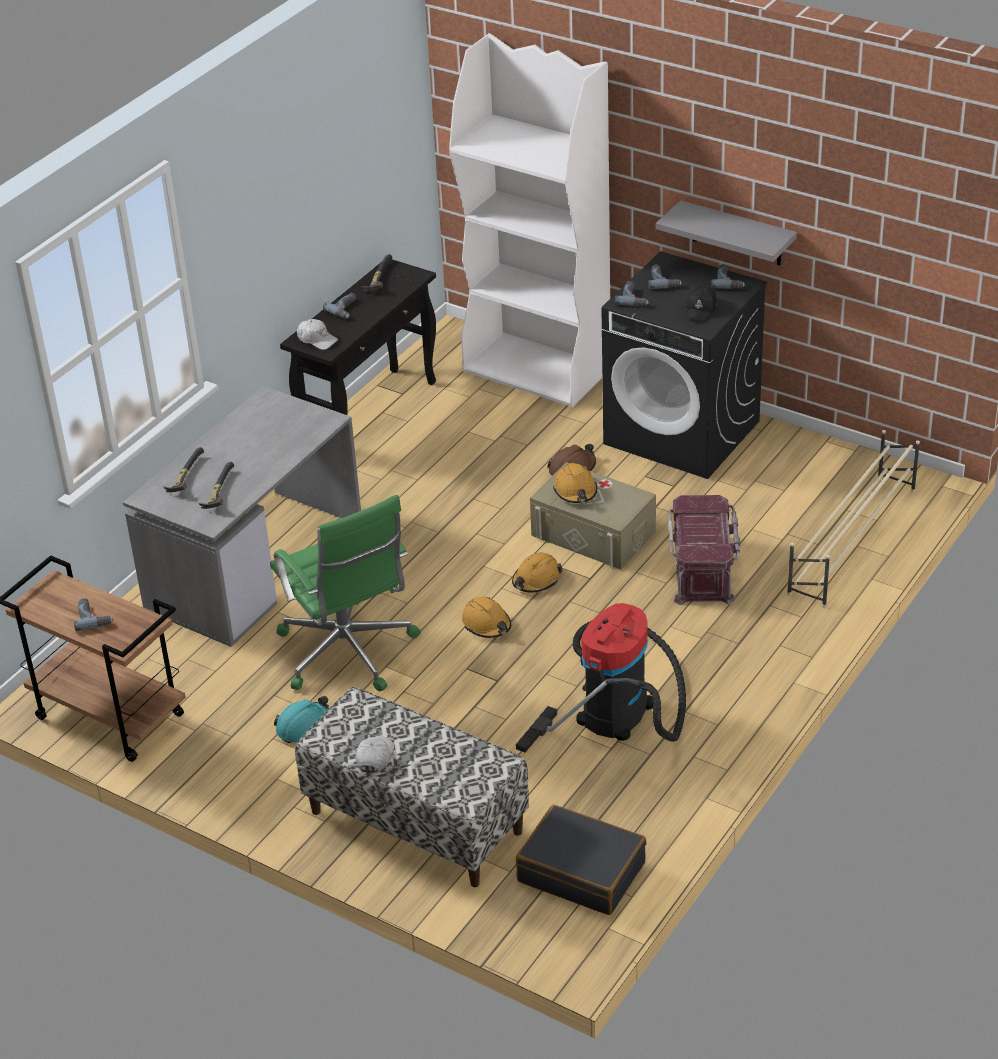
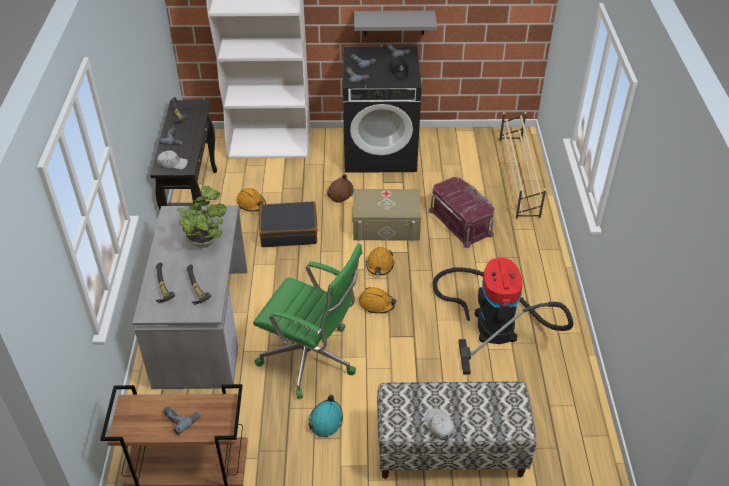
camera: 35 degrees left, 5 degrees up
black suitcase [516,805,647,915] -> black suitcase moved to [259,201,317,247]
orange hard hat [553,463,597,503] -> orange hard hat moved to [237,188,266,212]
none -> potted plant [177,186,226,248]

